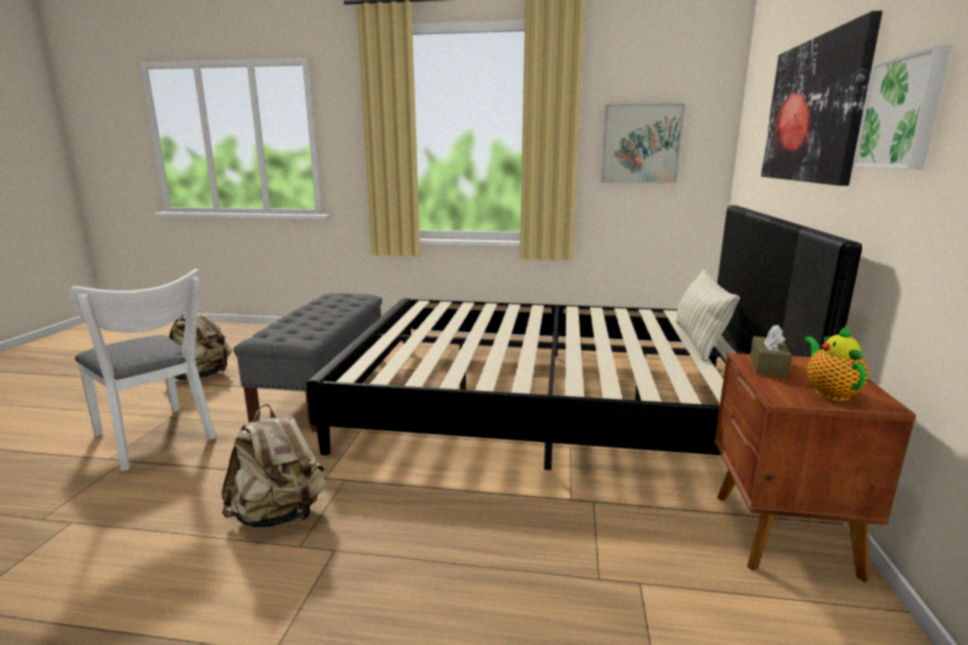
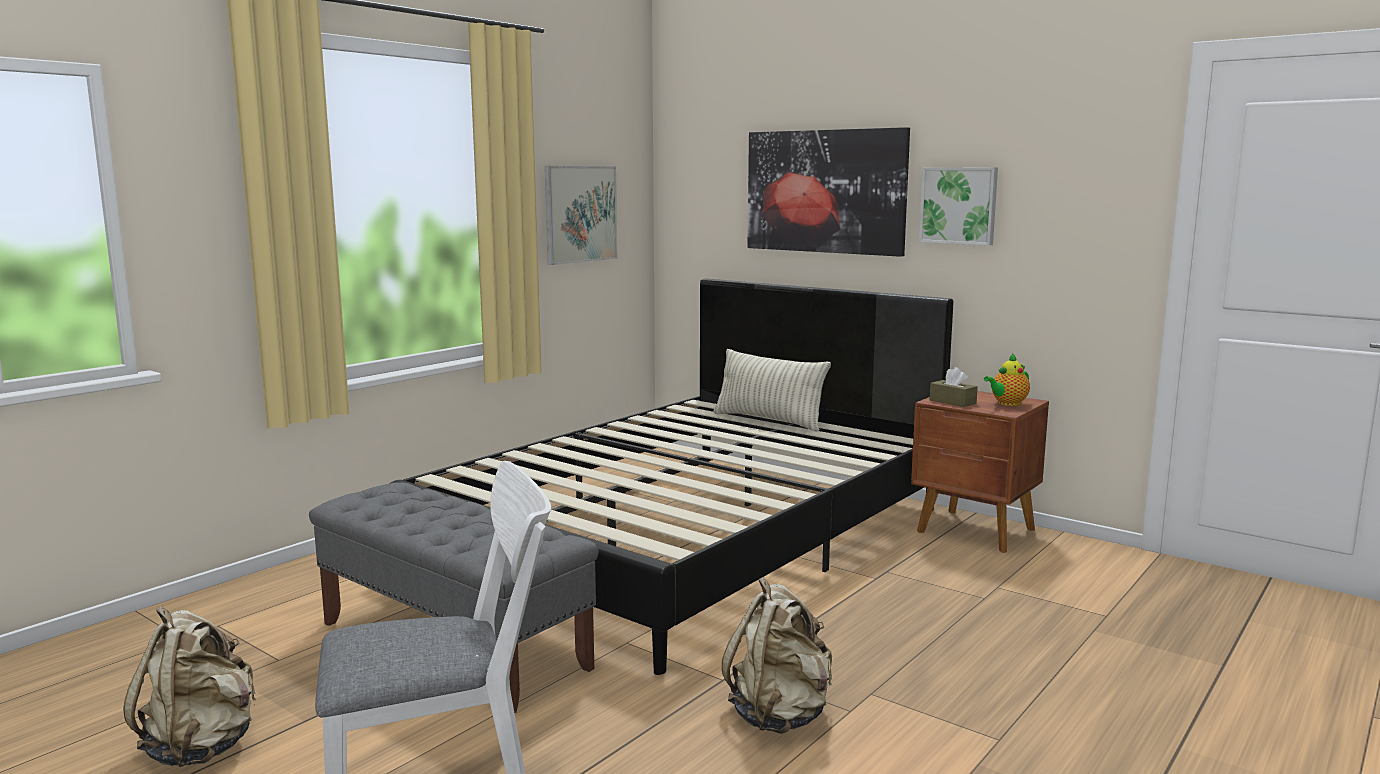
camera: 60 degrees left, 5 degrees down
teapot [804,324,869,401] -> teapot turned 60 degrees counterclockwise [984,353,1030,406]

